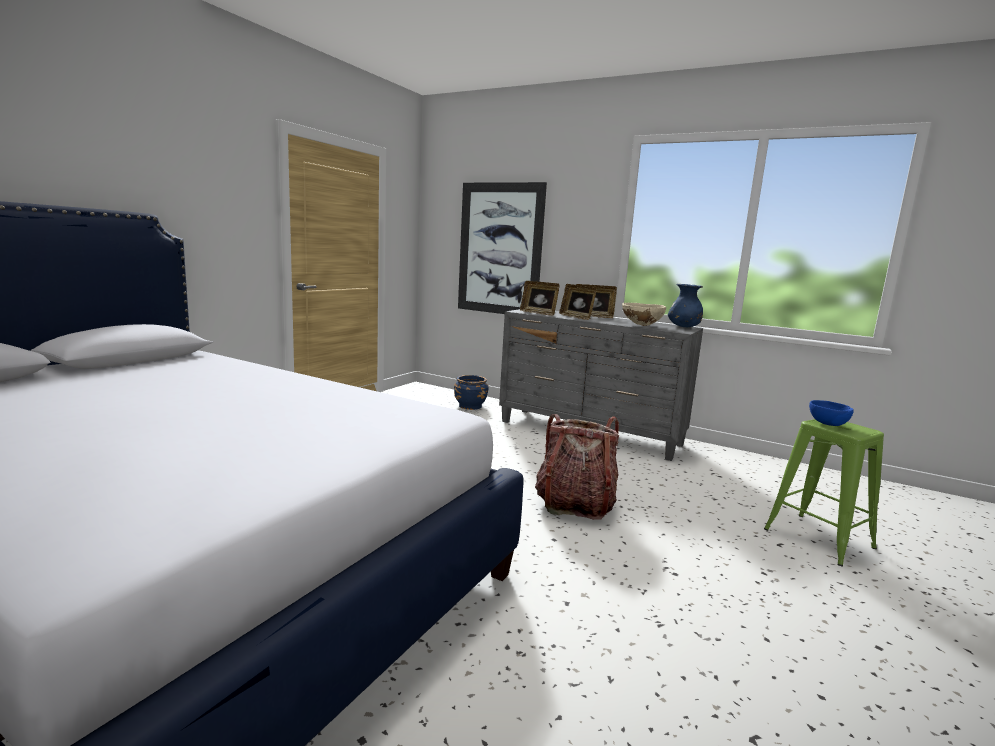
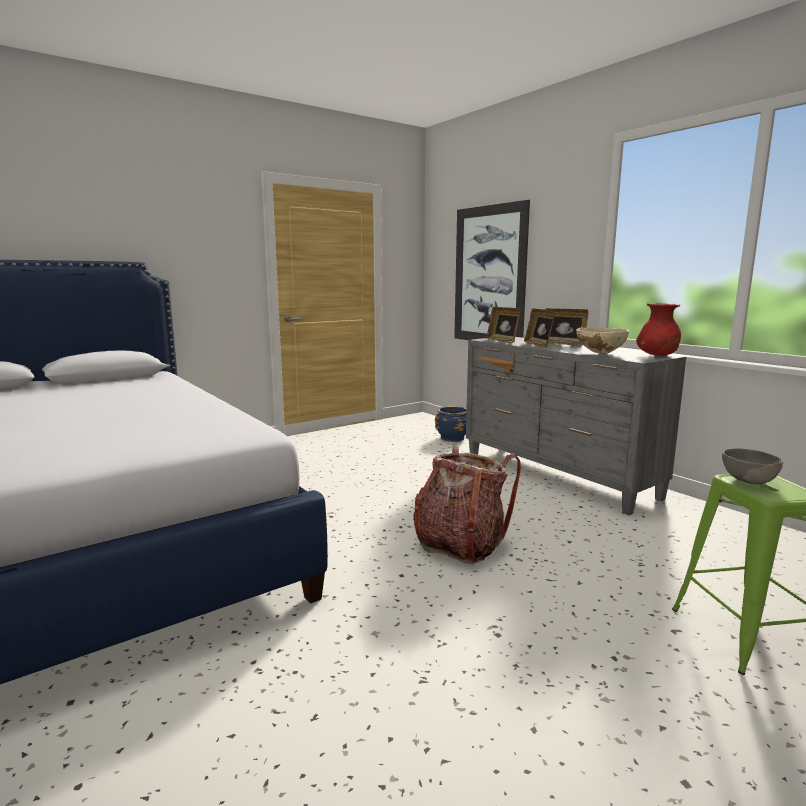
camera: 25 degrees right, 0 degrees up
blue vase [668,284,703,327] -> red vase [636,303,681,356]
blue bowl [809,400,854,426] -> grey bowl [722,448,783,485]

